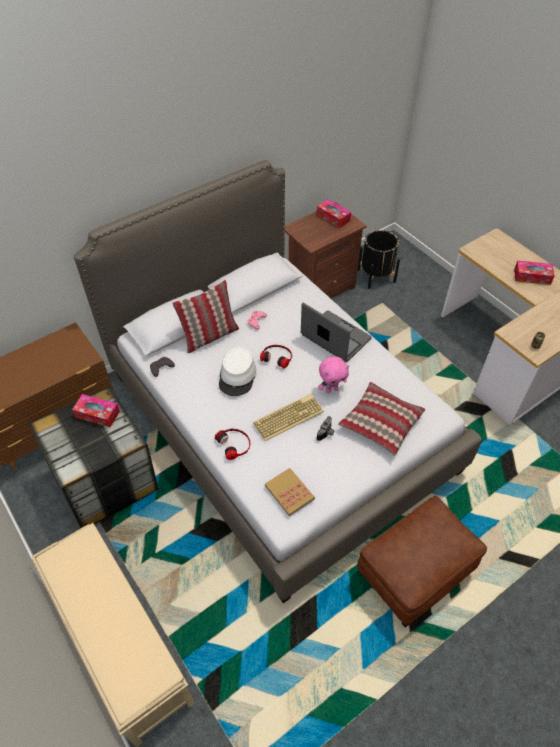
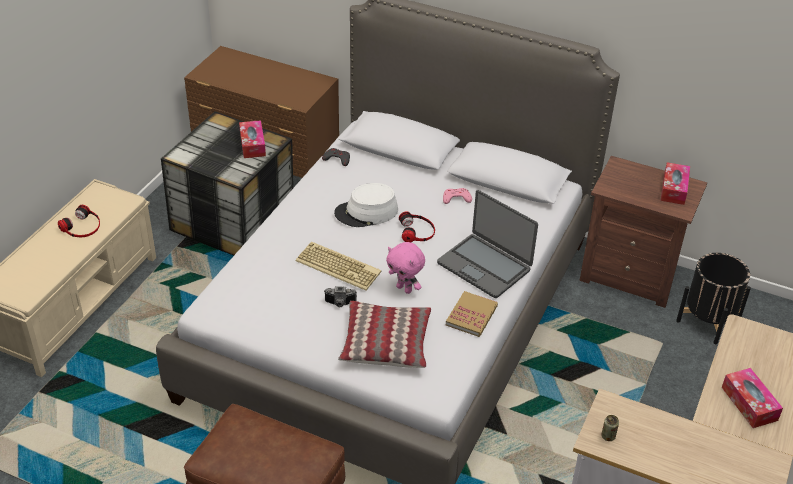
camera: 60 degrees right, 10 degrees down
pillow [172,280,239,353] -> none
headphones [215,428,250,460] -> headphones moved to [58,205,100,237]
book [265,468,315,517] -> book moved to [446,291,498,337]
laptop [301,303,372,362] -> laptop turned 120 degrees clockwise [437,190,538,298]

